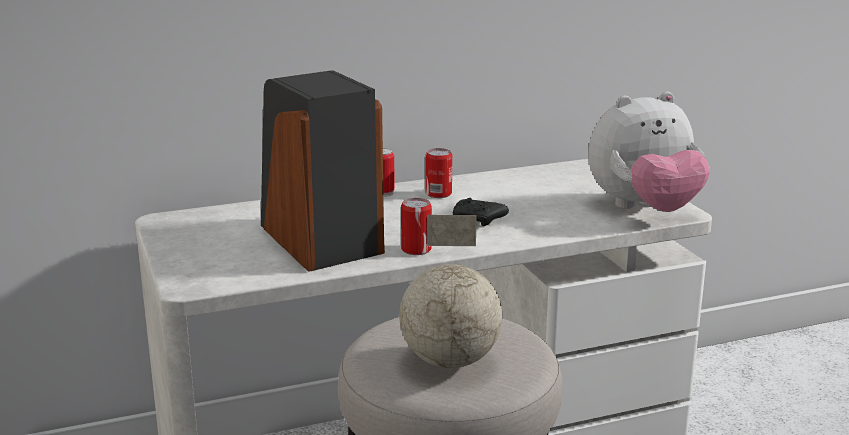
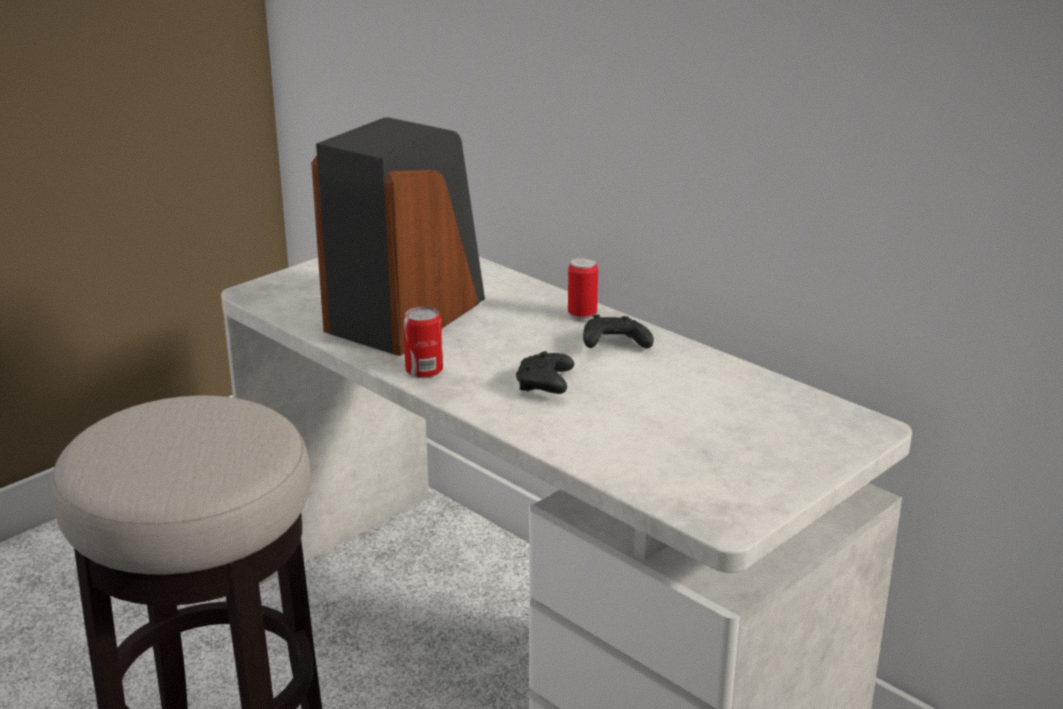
camera: 65 degrees right, 5 degrees up
globe [399,215,502,368] -> none
can [425,148,452,198] -> black game controller [583,314,654,348]
plush toy [588,92,710,212] -> none

